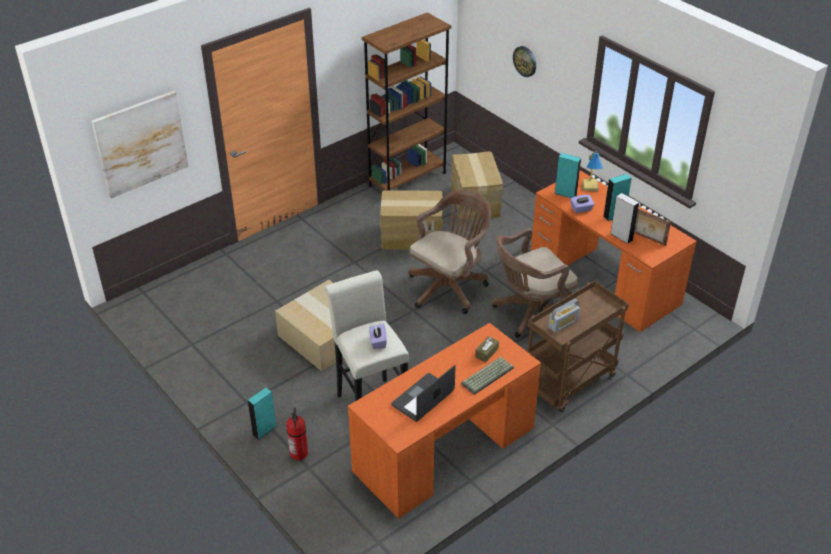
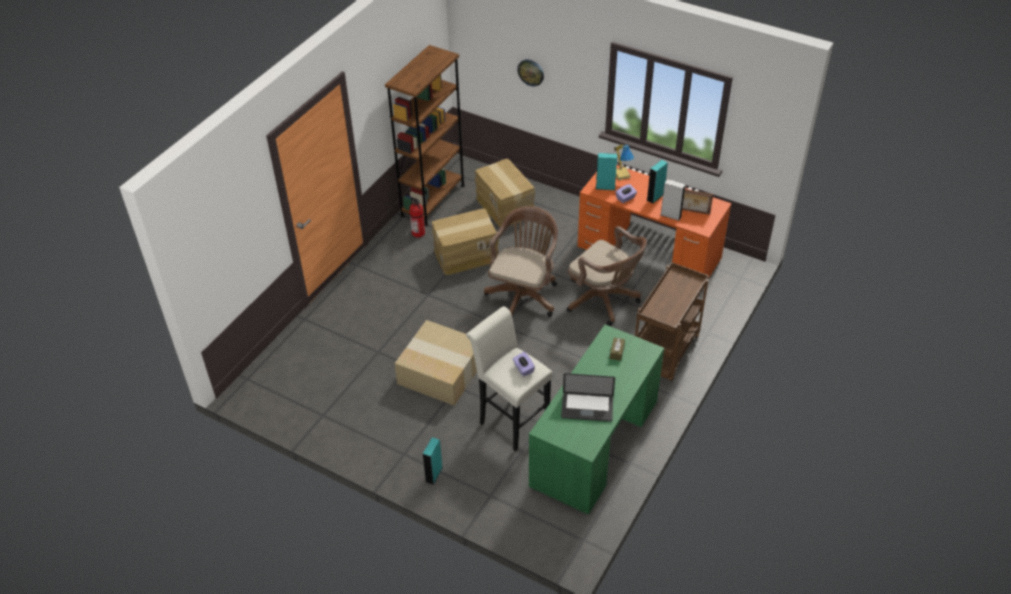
camera: 20 degrees left, 5 degrees up
picture [92,91,189,198] -> none
fire extinguisher [286,407,308,460] -> fire extinguisher moved to [409,197,425,237]
orange desk [348,323,541,519] -> green desk [529,324,664,515]
laptop [391,365,456,422] -> laptop turned 105 degrees counterclockwise [561,373,615,422]
keyboard [461,357,514,395] -> none
brown office chair [492,228,578,338] -> brown office chair turned 90 degrees counterclockwise [567,226,647,326]
radio [549,299,580,333] -> none

